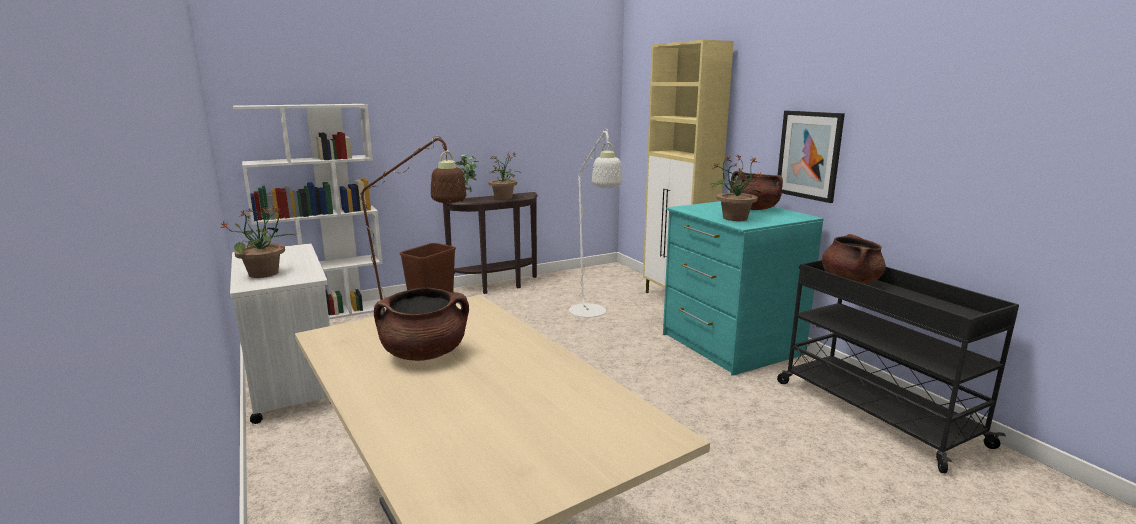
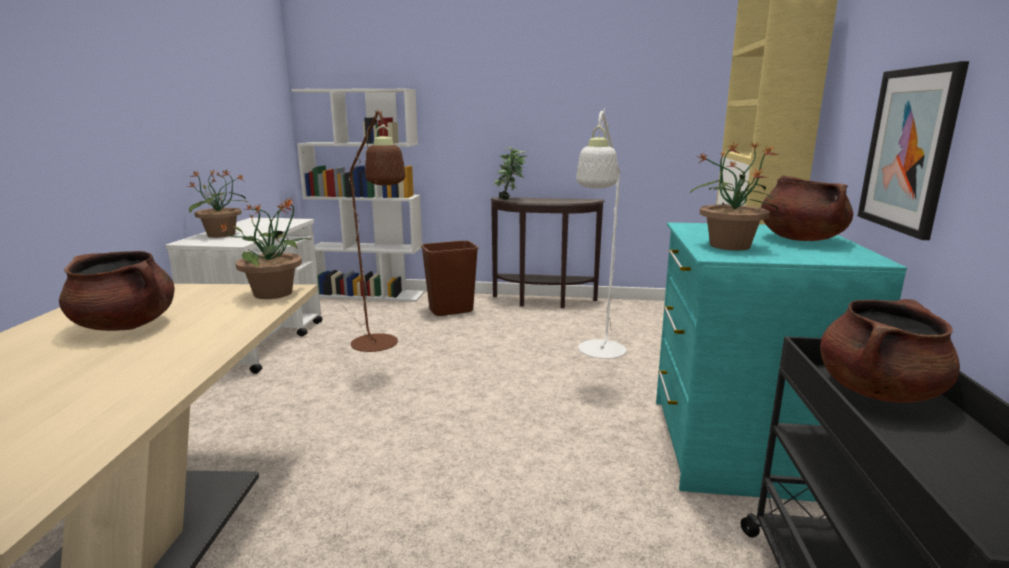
camera: 35 degrees right, 0 degrees up
potted plant [489,152,521,200] -> potted plant moved to [218,198,311,299]

